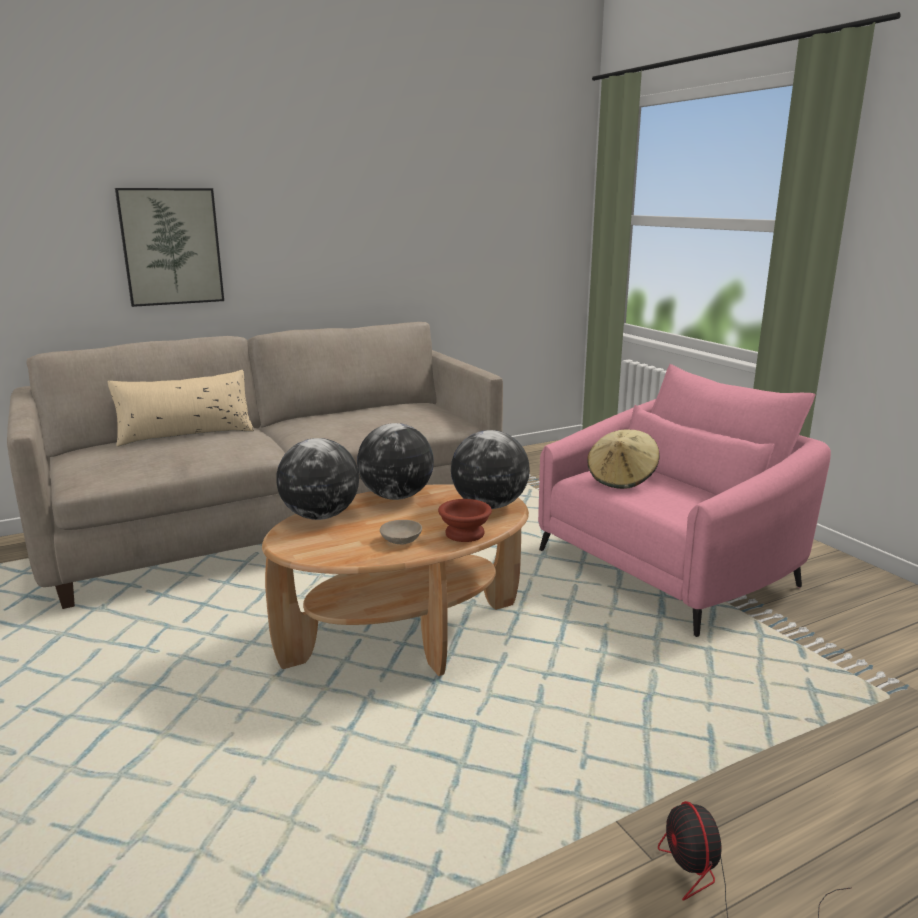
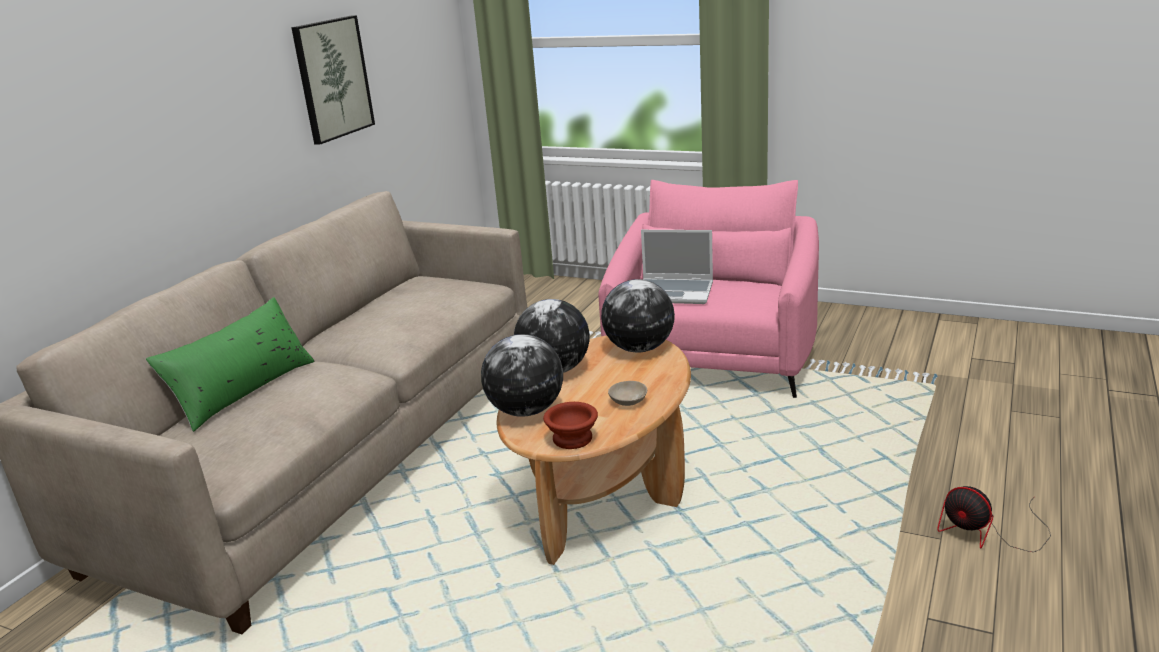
camera: 35 degrees left, 5 degrees up
beige pillow [107,370,254,447] -> green pillow [146,297,315,432]
picture [115,188,224,307] -> picture moved to [291,15,375,145]
brown bowl [438,499,492,542] -> brown bowl moved to [543,402,598,449]
beige hat [587,430,659,489] -> laptop [641,230,713,304]

